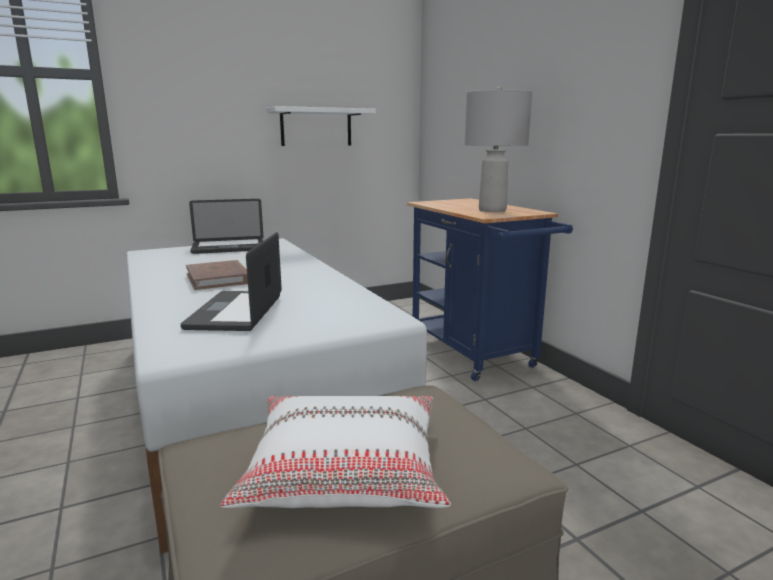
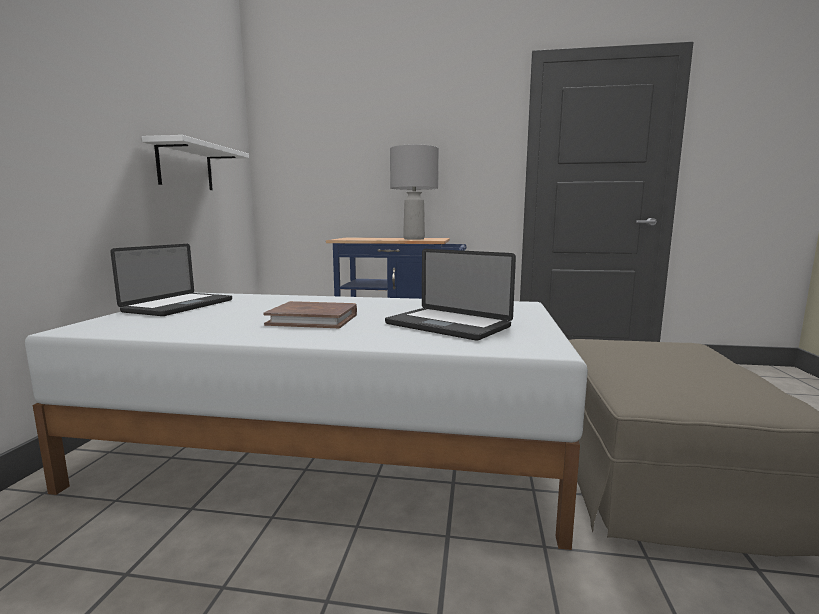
camera: 55 degrees left, 5 degrees down
white pillow [221,396,451,508] -> none

